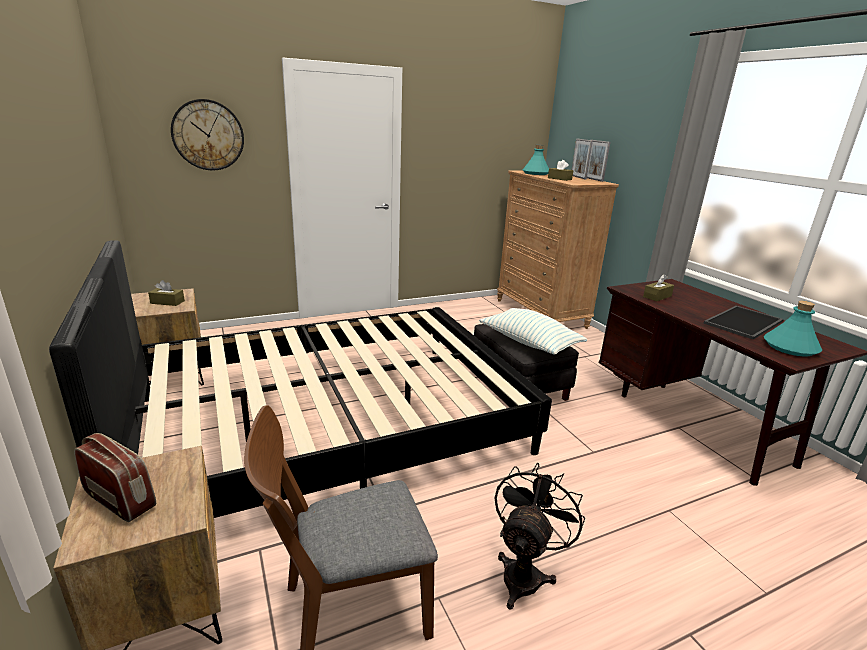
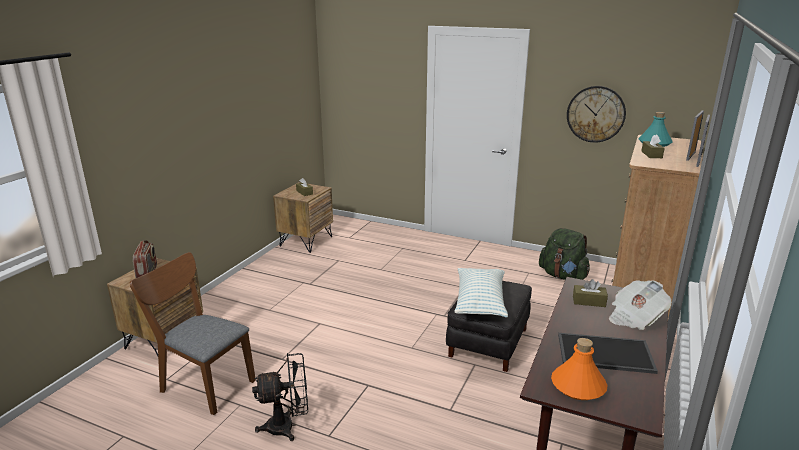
camera: 50 degrees right, 0 degrees up
black bed [49,240,552,518] -> none
wall clock [171,99,244,171] -> wall clock moved to [567,86,626,143]
turquoise bottle [764,301,822,357] -> orange bottle [551,338,607,400]
none -> green backpack [539,228,590,280]
none -> newspaper [609,280,671,330]

